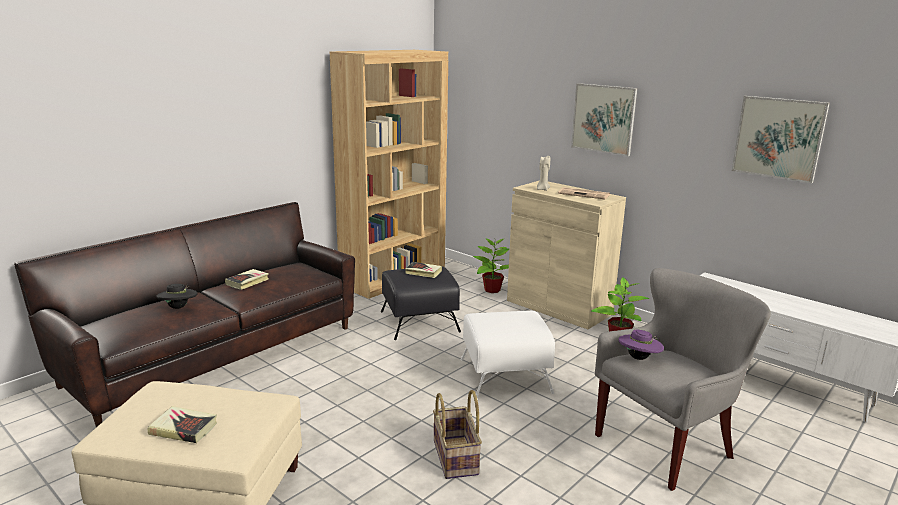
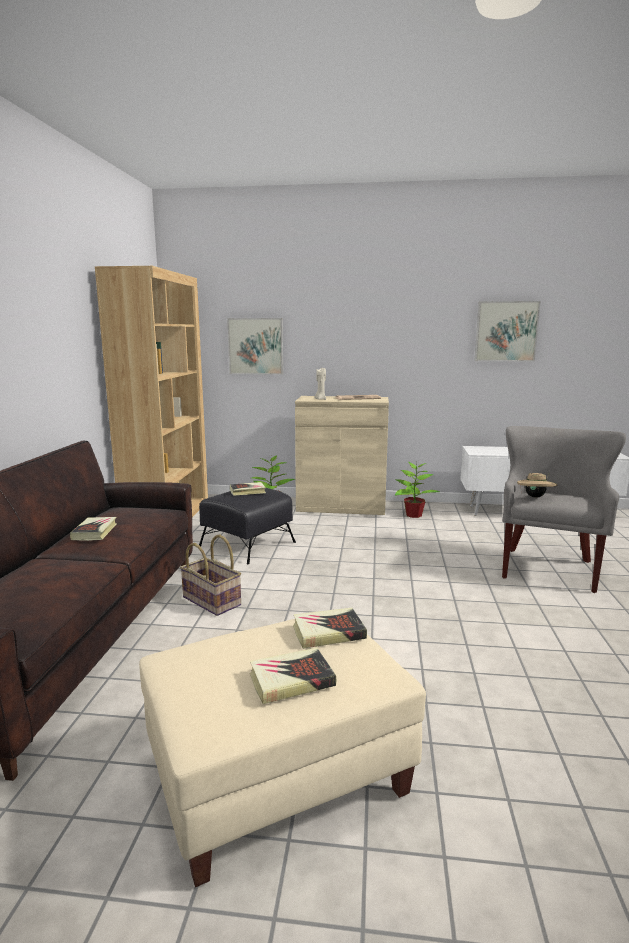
camera: 35 degrees left, 5 degrees down
black hat [156,284,197,309] -> none
basket [433,390,482,479] -> basket moved to [180,534,241,616]
white ottoman [460,311,555,397] -> none
picture [571,83,637,156] -> picture moved to [227,318,283,375]
purple hat [618,330,664,360] -> beige hat [517,473,558,498]
none -> book [293,608,367,649]

